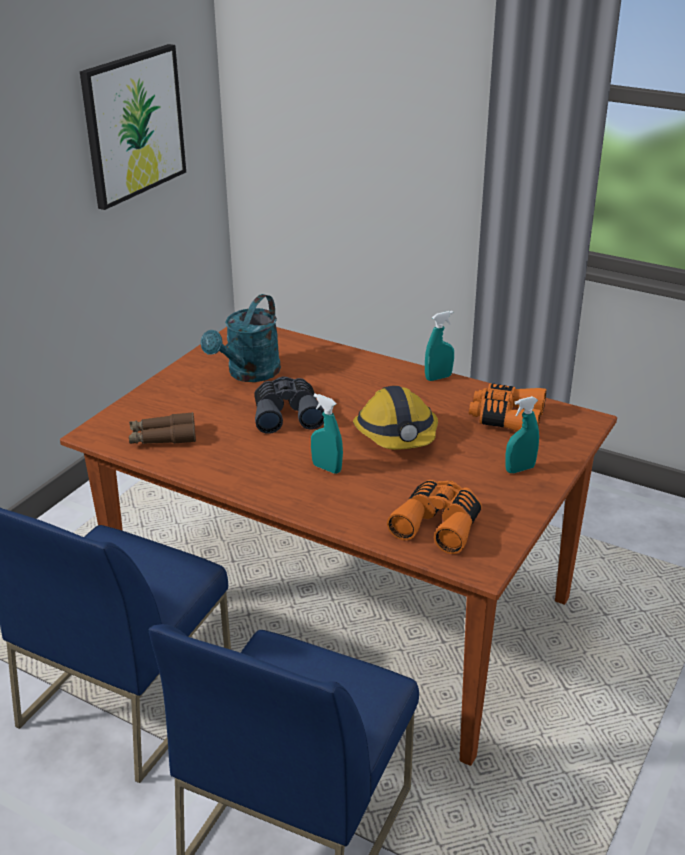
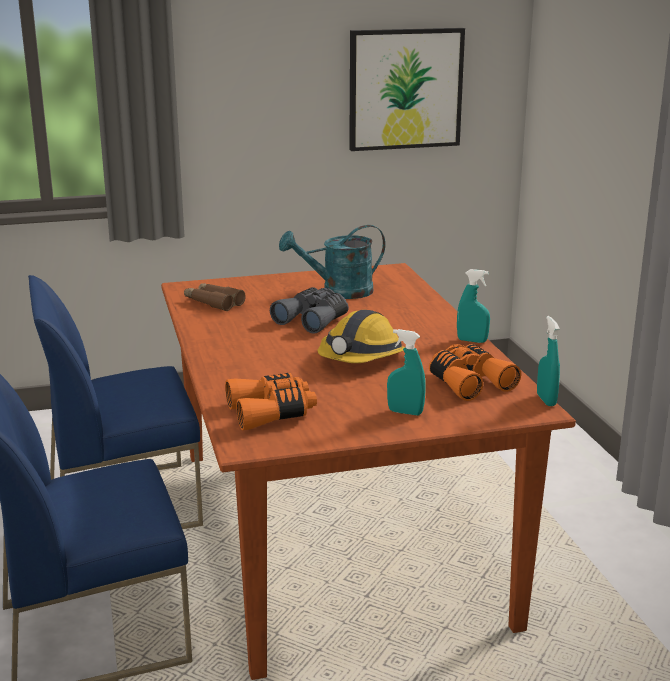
camera: 45 degrees right, 10 degrees down
turquoise spray bottle [311,394,343,474] -> turquoise spray bottle moved to [537,316,560,406]

